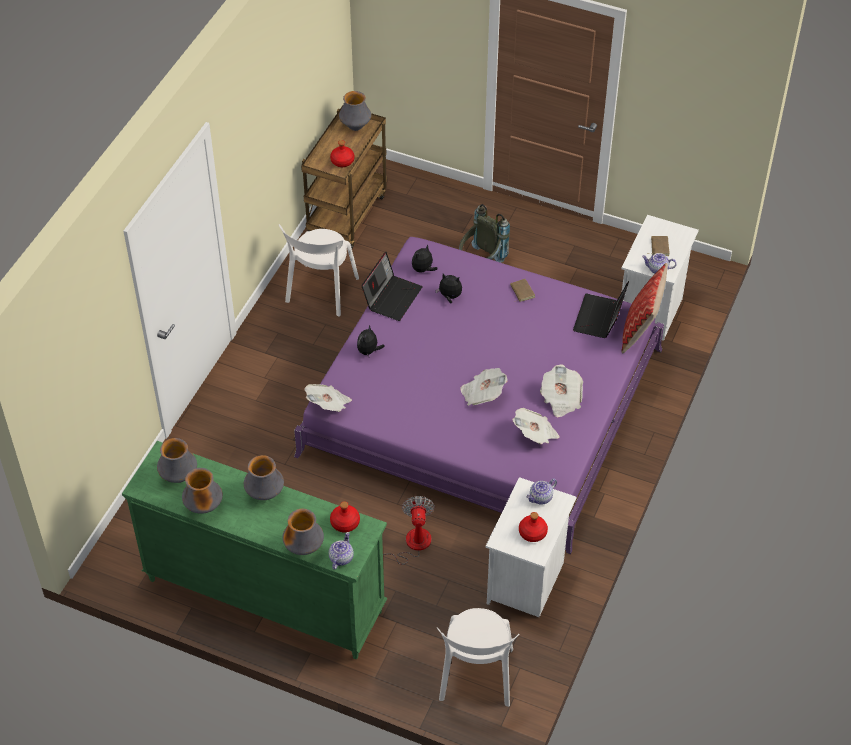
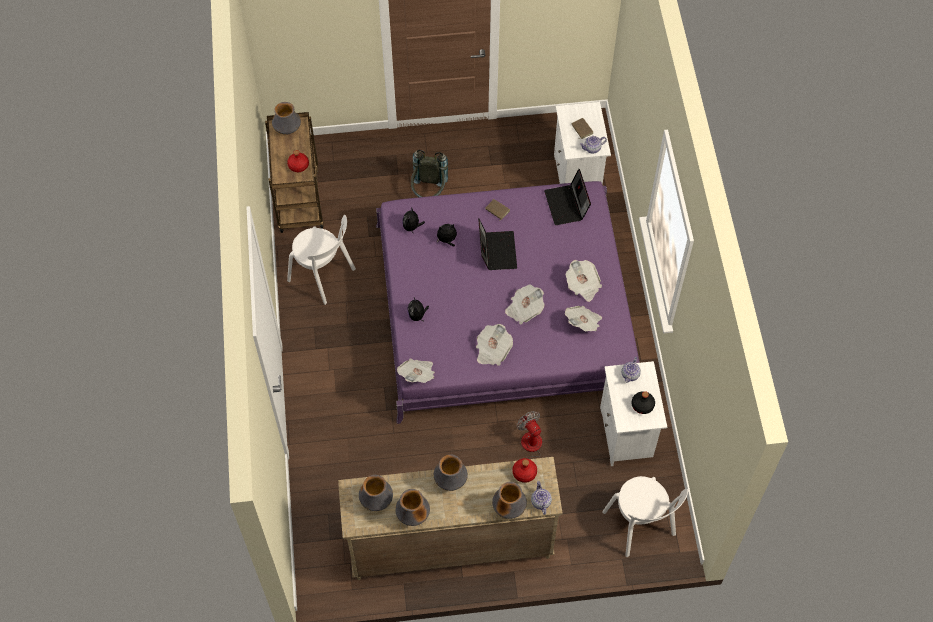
camera: 30 degrees left, 10 degrees up
green dresser [122,441,387,659] -> beige dresser [338,457,563,580]
white chair [279,224,359,316] -> white chair turned 45 degrees counterclockwise [287,215,356,305]
laptop [361,252,423,321] -> laptop moved to [478,219,517,270]
red bottle [519,512,548,542] -> black bottle [632,391,655,414]
pillow [621,263,668,353] -> none
none -> newspaper [476,324,513,365]

